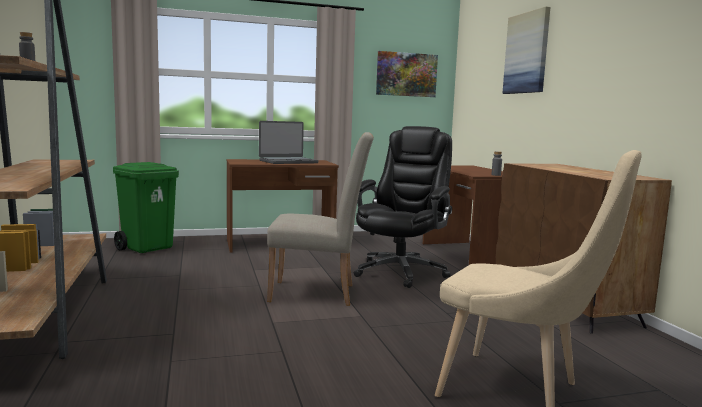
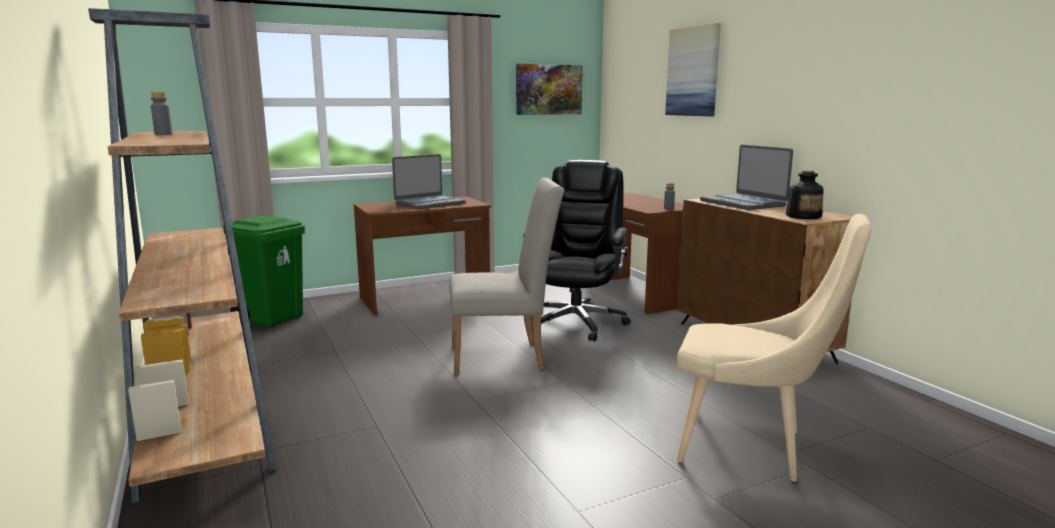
camera: 10 degrees left, 5 degrees up
none -> laptop [700,145,793,210]
none -> bottle [786,170,824,219]

